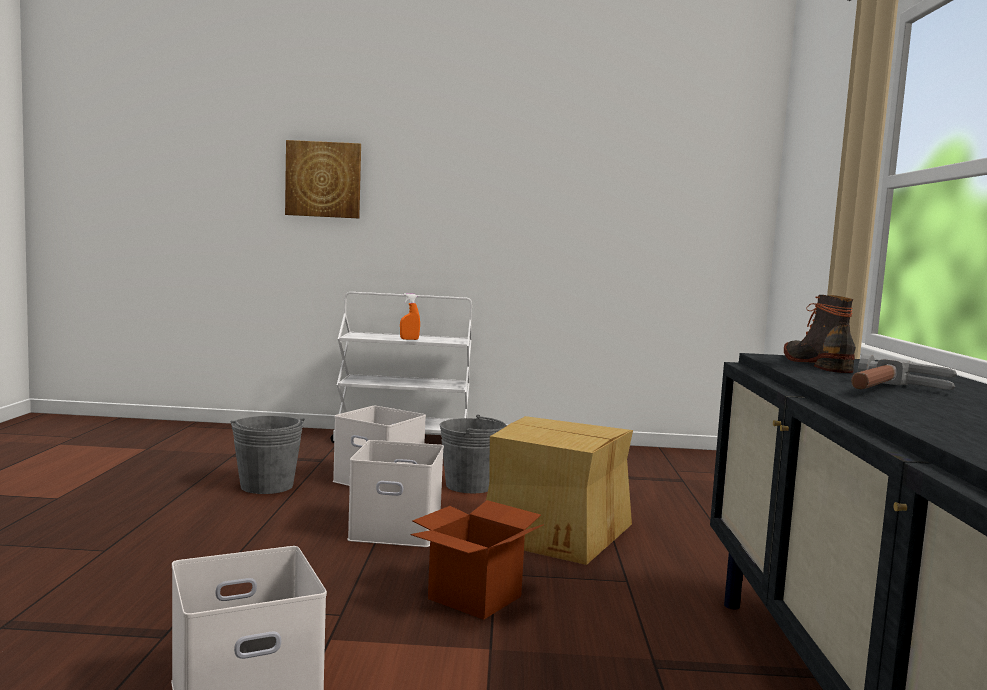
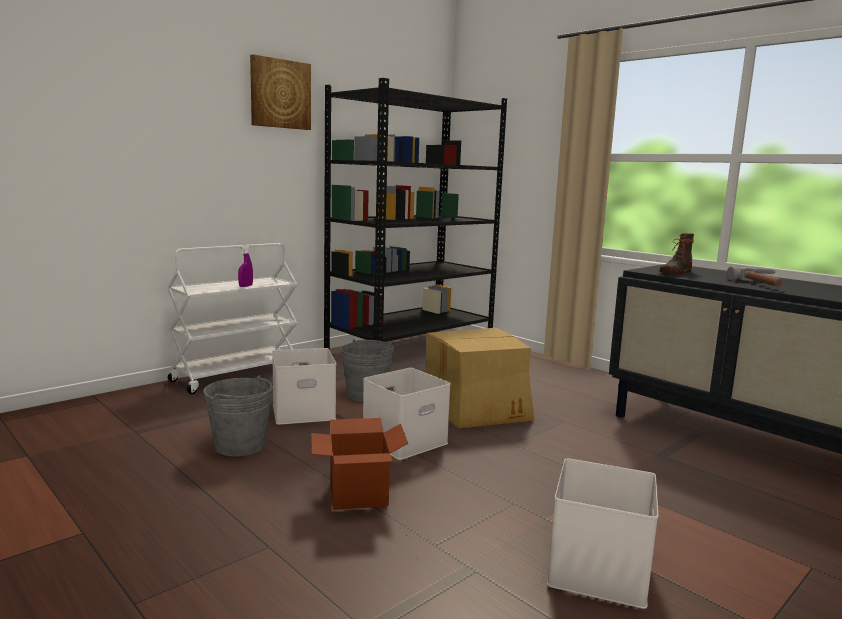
camera: 45 degrees left, 5 degrees up
picture [285,140,361,218] -> picture moved to [250,54,311,130]
orange spray bottle [400,293,420,340] -> purple spray bottle [238,245,253,287]
cardboard box [410,500,544,620] -> cardboard box moved to [311,418,408,510]
boot [784,295,856,373] -> boot turned 90 degrees counterclockwise [659,233,694,275]
none -> black bookcase [324,78,507,350]

